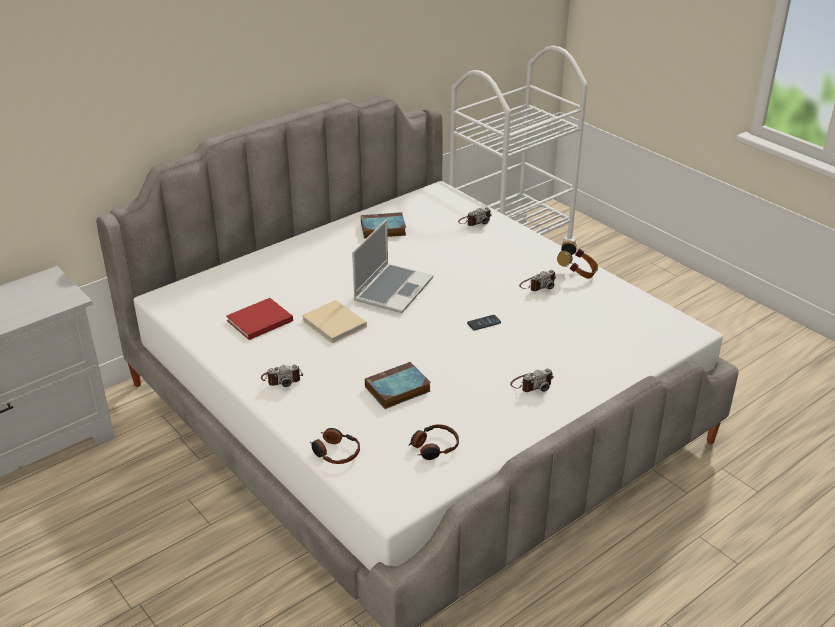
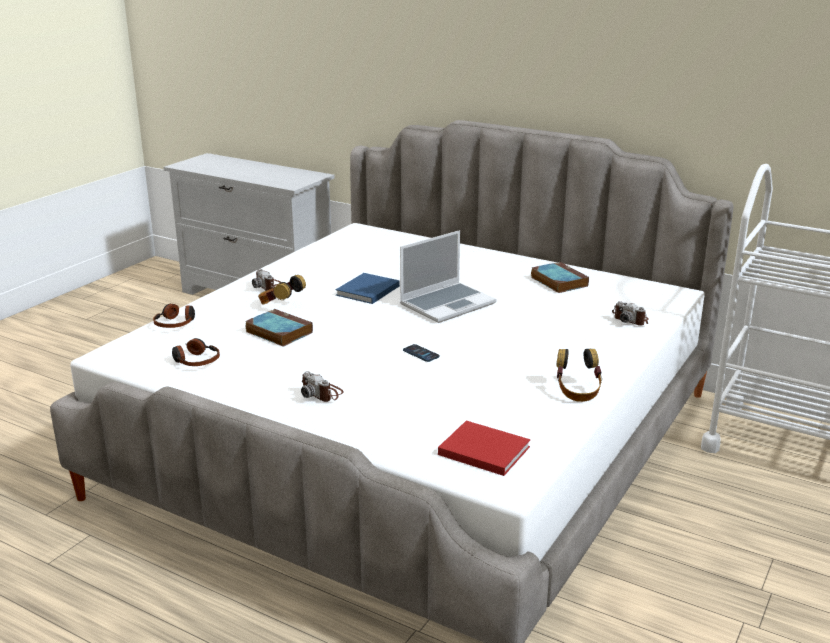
camera: 70 degrees right, 10 degrees down
red book [227,298,293,340] -> red book moved to [438,421,530,476]
beige book [302,300,367,344] -> blue book [336,273,400,304]
laptop [352,219,433,313] -> laptop turned 45 degrees counterclockwise [400,230,497,323]
camera [519,270,556,291] -> none
none -> headphones [258,275,306,305]

